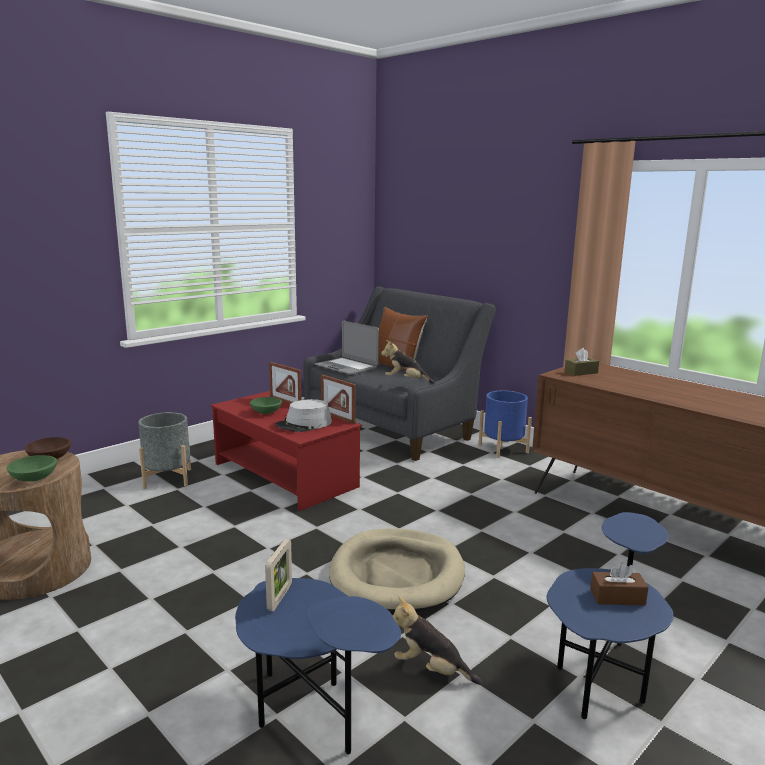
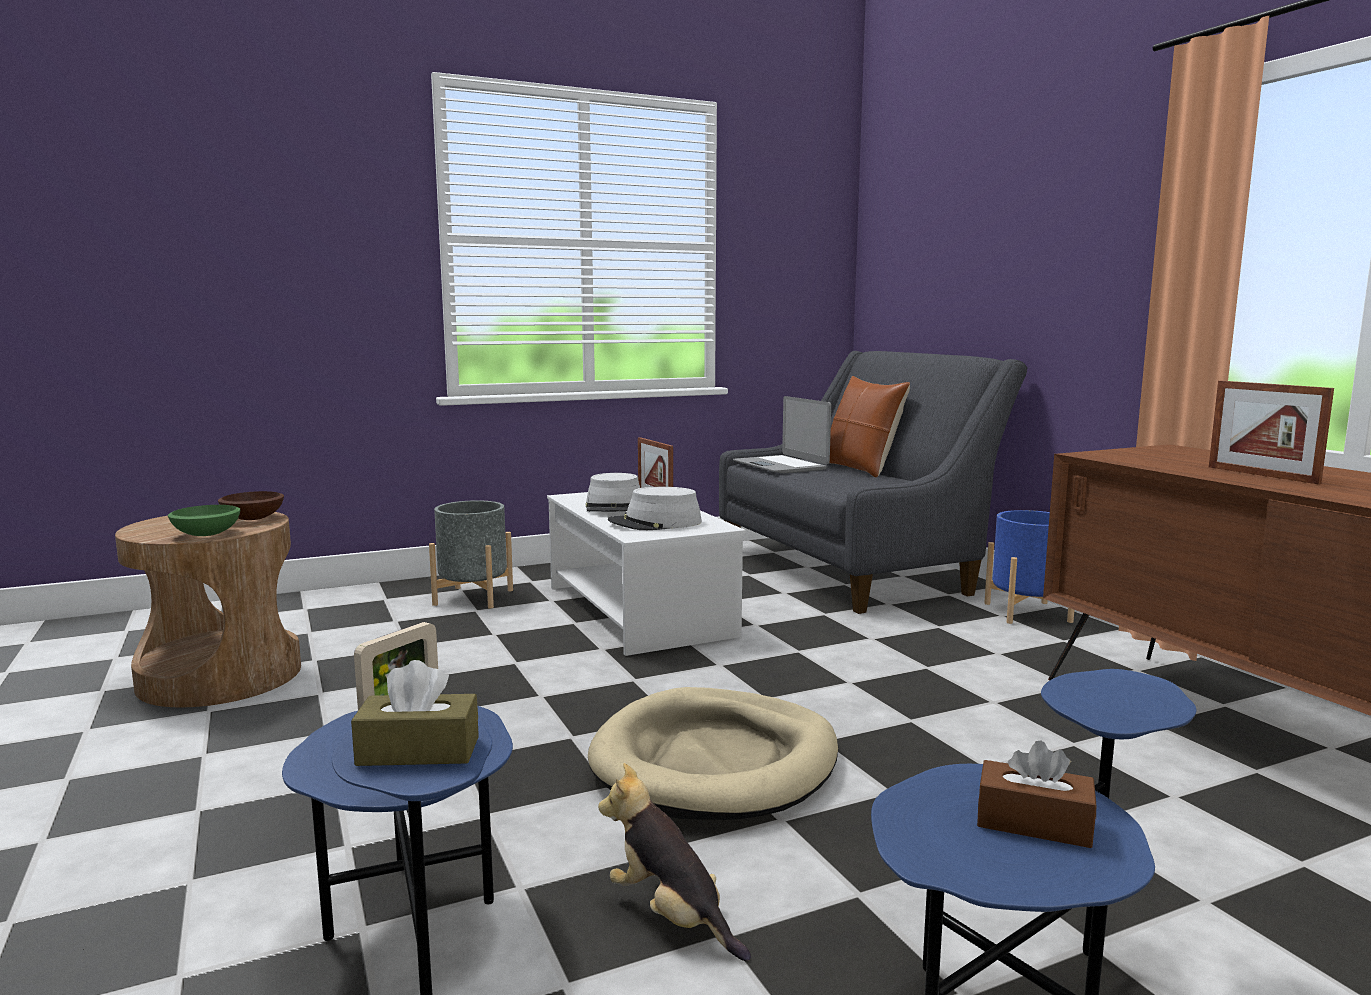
camera: 20 degrees right, 5 degrees down
red coffee table [211,391,362,511] -> white coffee table [547,492,746,656]
green bowl [250,397,282,414] -> grey hat [585,473,640,512]
picture frame [321,374,356,424] -> picture frame moved to [1209,381,1334,484]
plush toy [381,340,435,383] -> none
brown tissue box [565,348,599,376] -> brown tissue box moved to [351,660,479,766]

